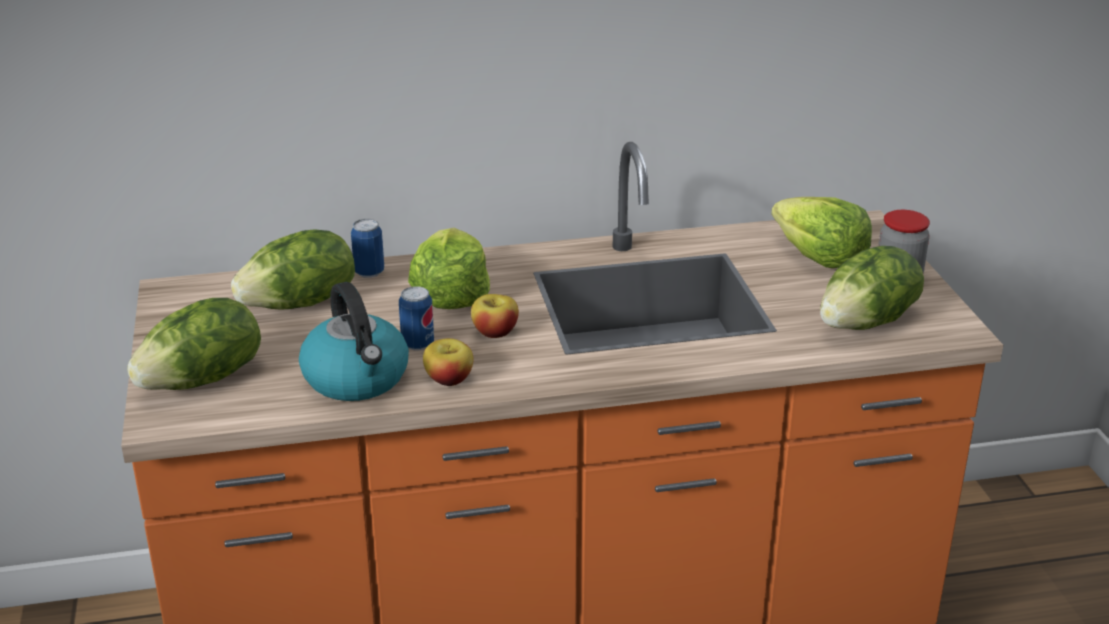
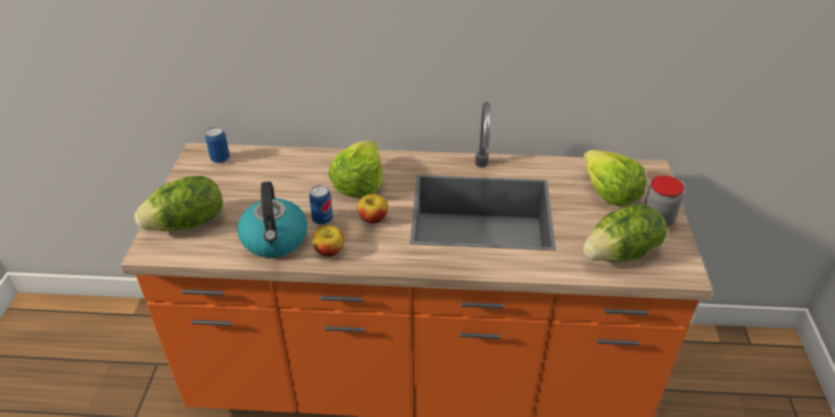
camera: 15 degrees right, 10 degrees up
lettuce [231,229,355,310] -> none
can [351,219,384,278] -> can moved to [205,127,230,163]

